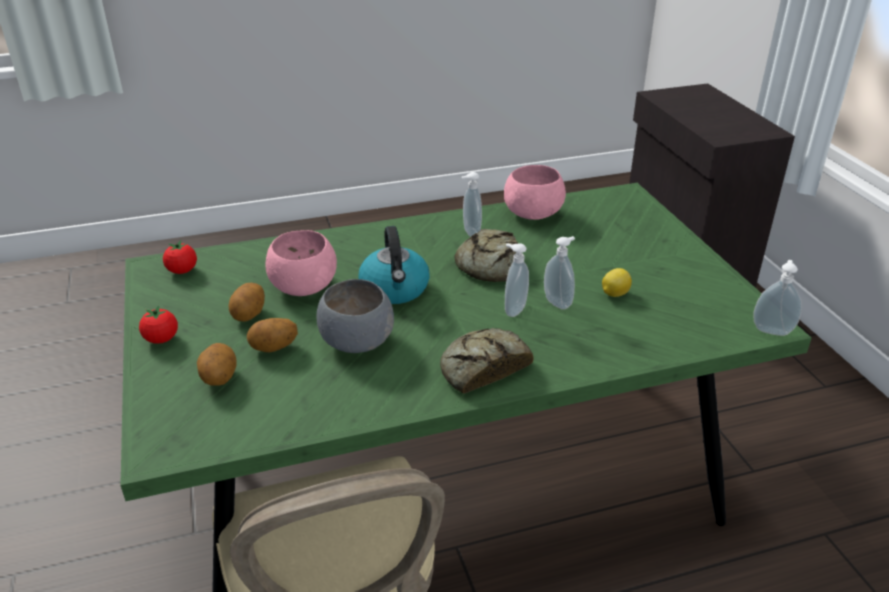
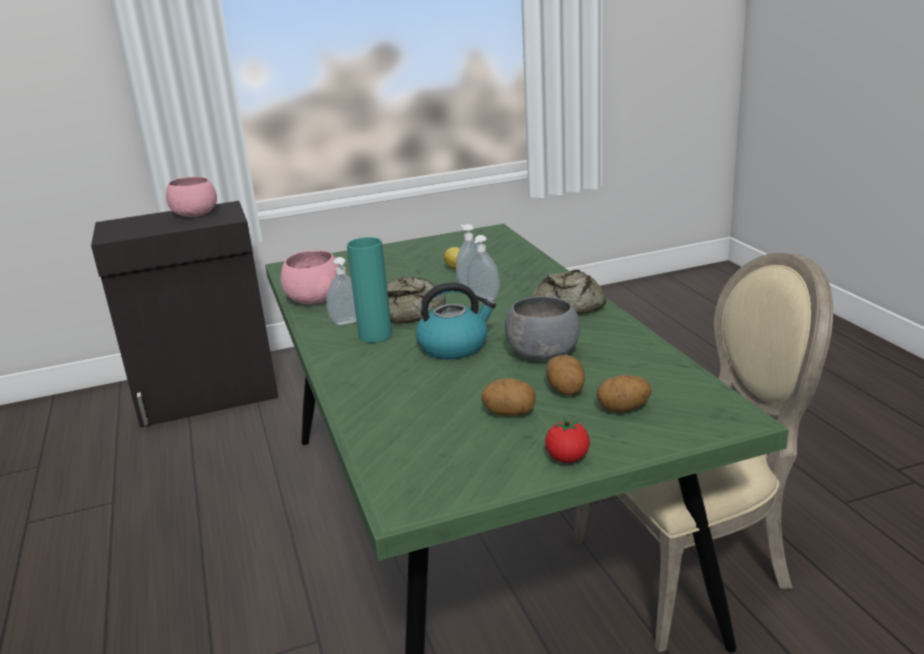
camera: 90 degrees left, 10 degrees down
tomato [163,240,197,274] -> none
pink bowl [265,230,337,296] -> pink bowl moved to [166,177,217,217]
soap dispenser [753,260,802,336] -> none
none -> turquoise vase [347,237,392,343]

